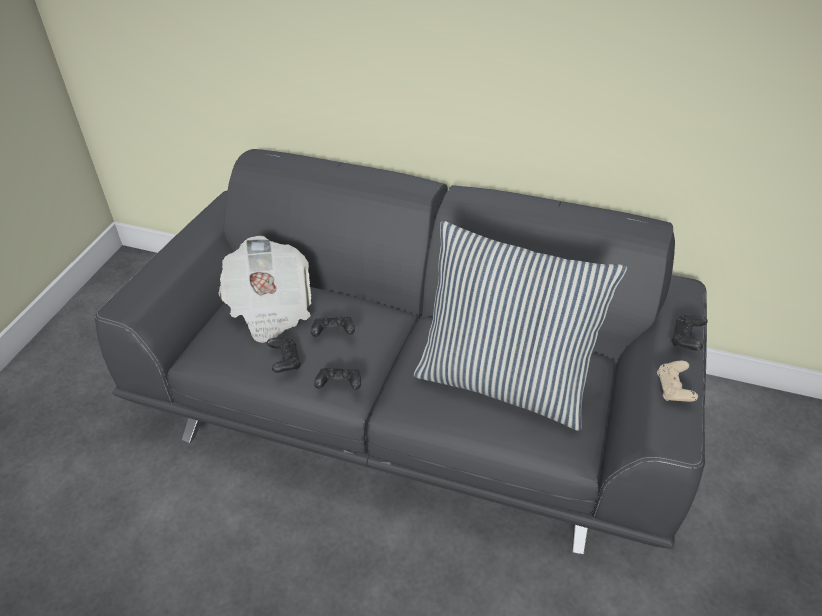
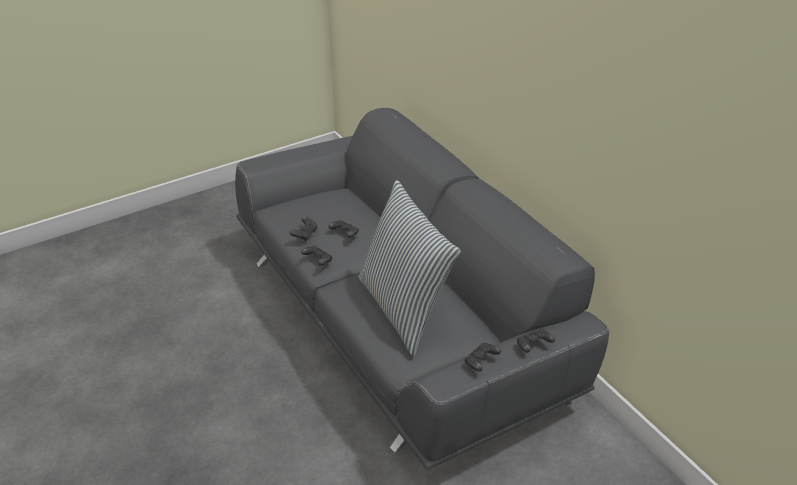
camera: 40 degrees right, 5 degrees down
newspaper [219,236,311,343] -> none
beige game controller [657,361,698,402] -> black game controller [464,343,501,371]

